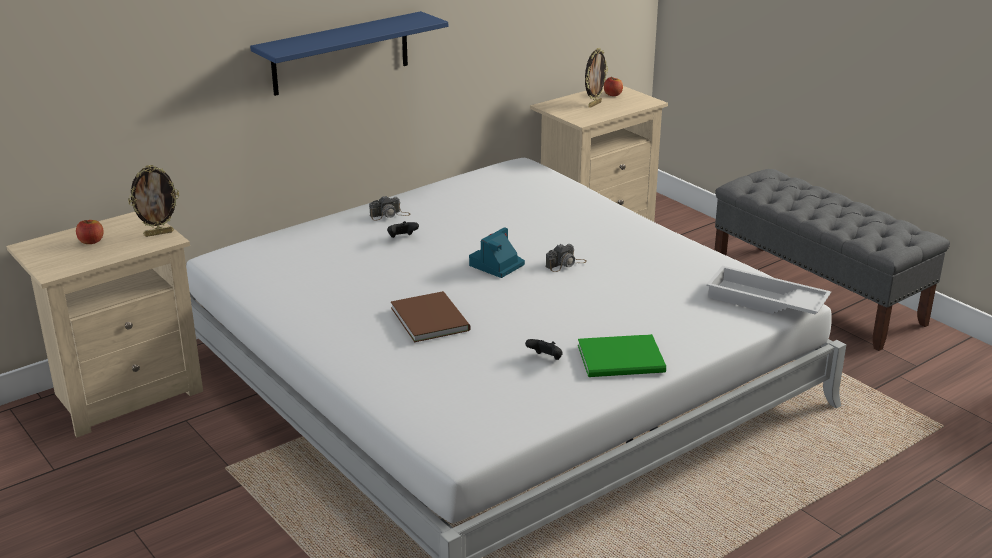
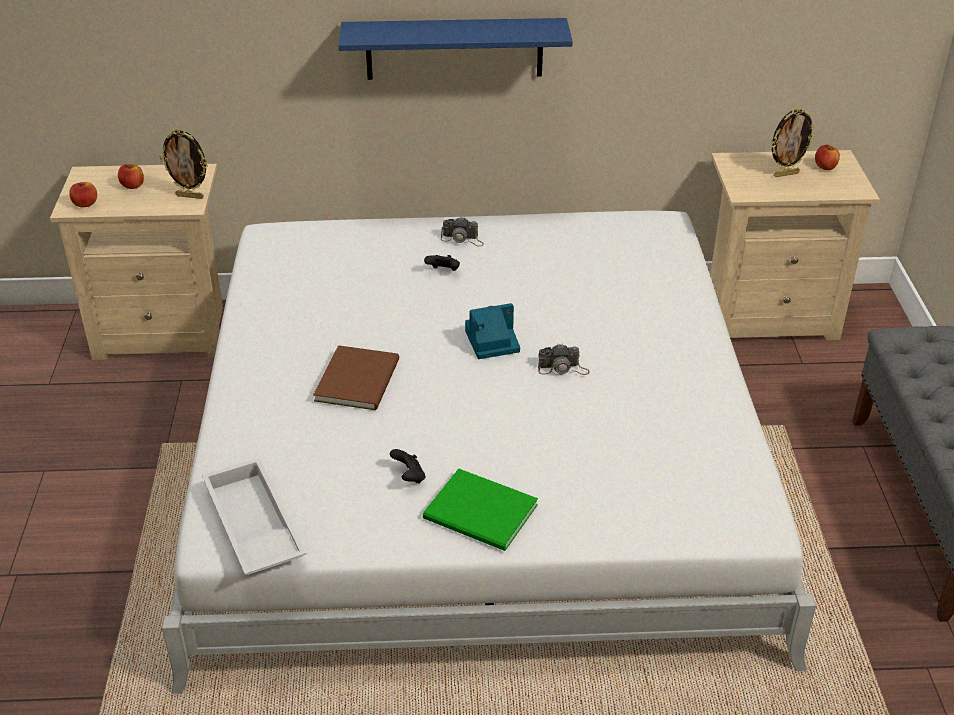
camera: 35 degrees right, 10 degrees up
white tray [706,266,831,315] -> white tray moved to [202,458,307,575]
none -> apple [69,182,97,207]

